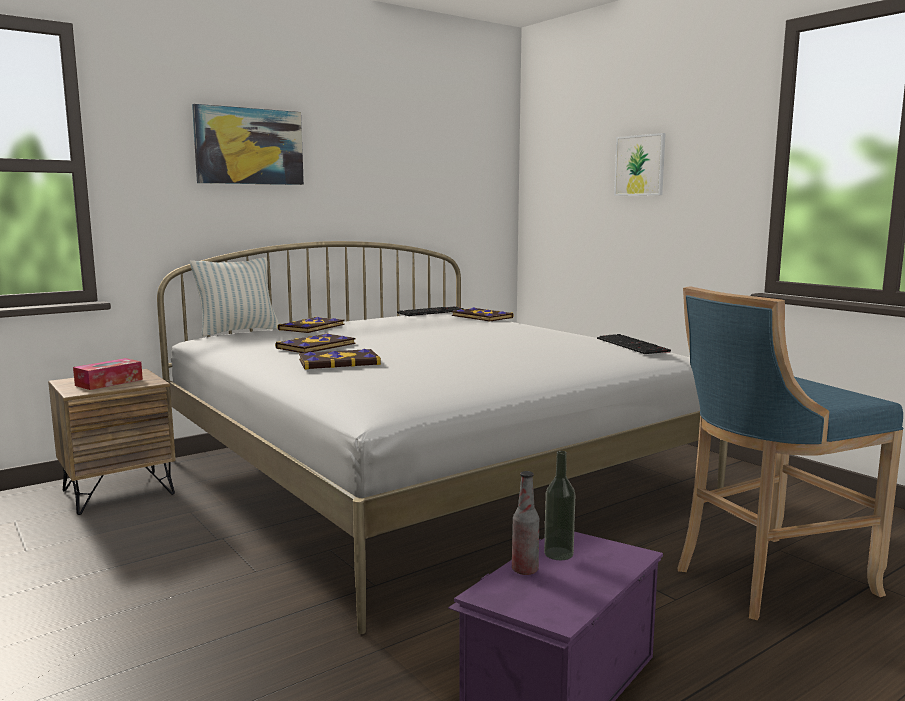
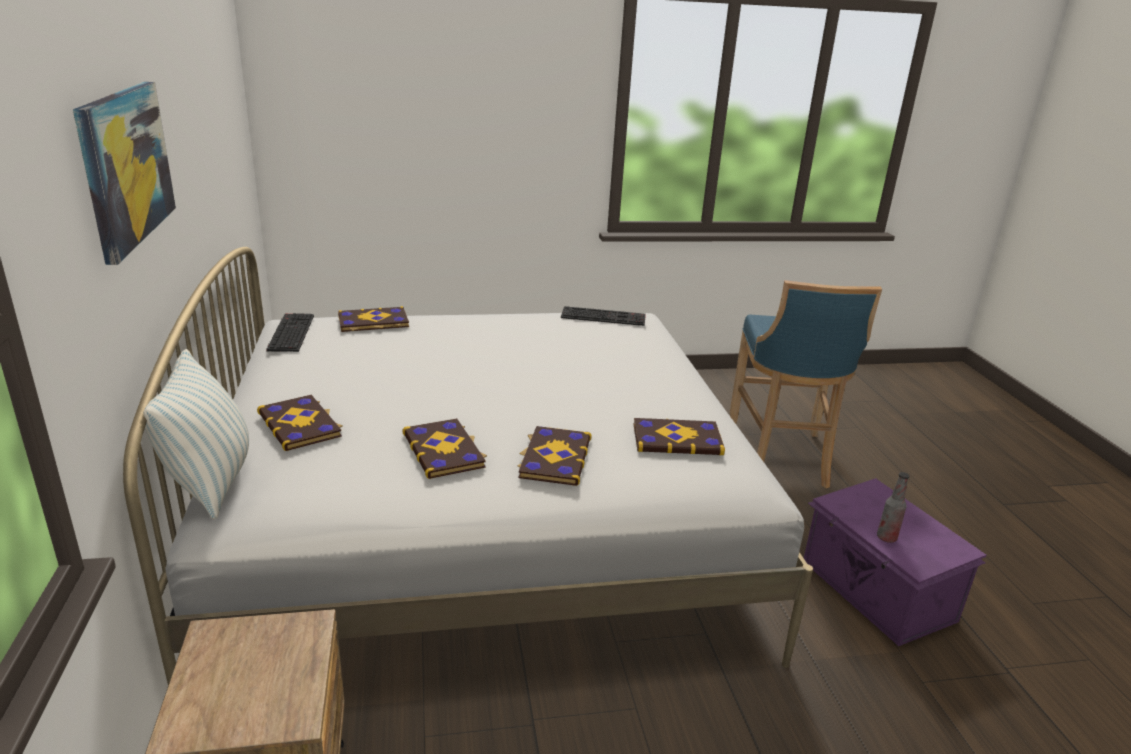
camera: 65 degrees left, 15 degrees up
tissue box [73,358,143,390] -> none
bottle [544,451,575,560] -> none
picture [614,133,666,196] -> none
none -> book [633,418,725,455]

